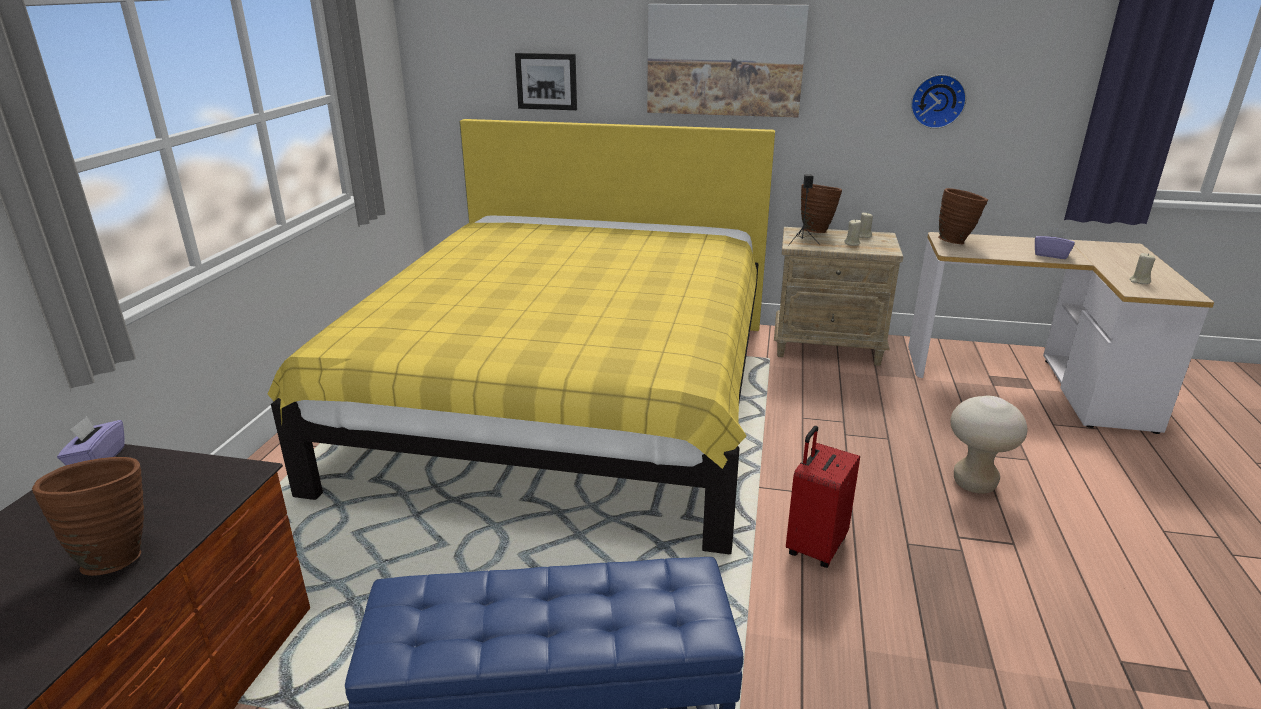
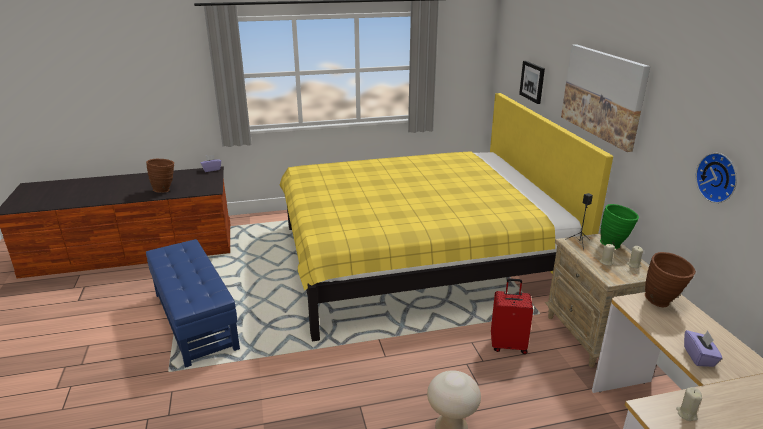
camera: 65 degrees right, 0 degrees up
red suitcase [786,426,860,568] -> red suitcase moved to [491,278,533,354]
brown vase [801,184,842,233] -> green vase [600,204,639,249]

